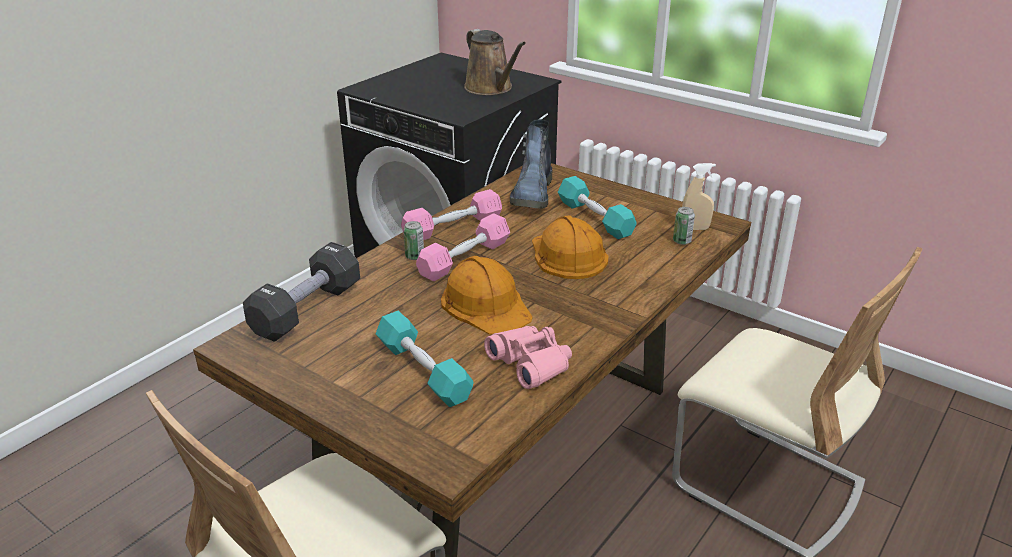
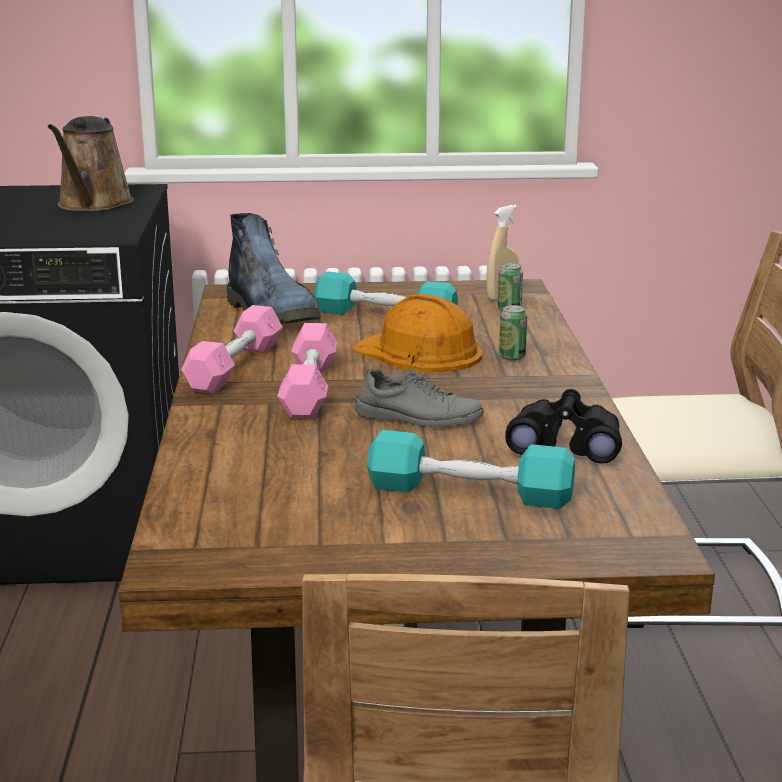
camera: 40 degrees left, 10 degrees down
black dumbbell [243,242,360,342] -> none
can [403,221,424,260] -> can moved to [499,305,527,360]
orange hard hat [441,256,533,335] -> grey shoe [355,367,484,428]
brown watering can [464,29,526,95] -> brown watering can turned 75 degrees clockwise [48,116,134,212]
pink binoculars [484,326,572,389] -> black binoculars [505,389,622,463]

